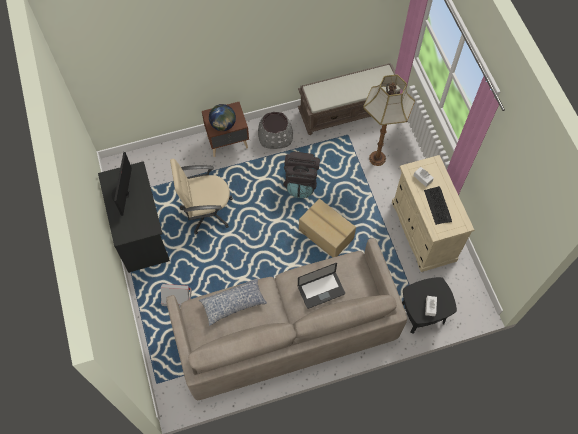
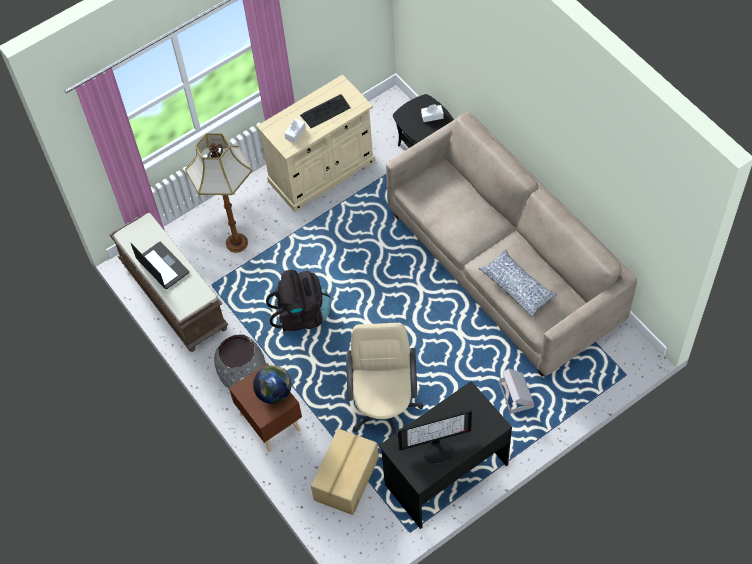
camera: 105 degrees left, 5 degrees down
beige office chair [170,159,233,234] -> beige office chair turned 150 degrees counterclockwise [346,323,423,434]
laptop [298,263,345,309] -> laptop moved to [131,242,189,289]
cardboard box [299,199,356,258] -> cardboard box moved to [311,428,379,515]

